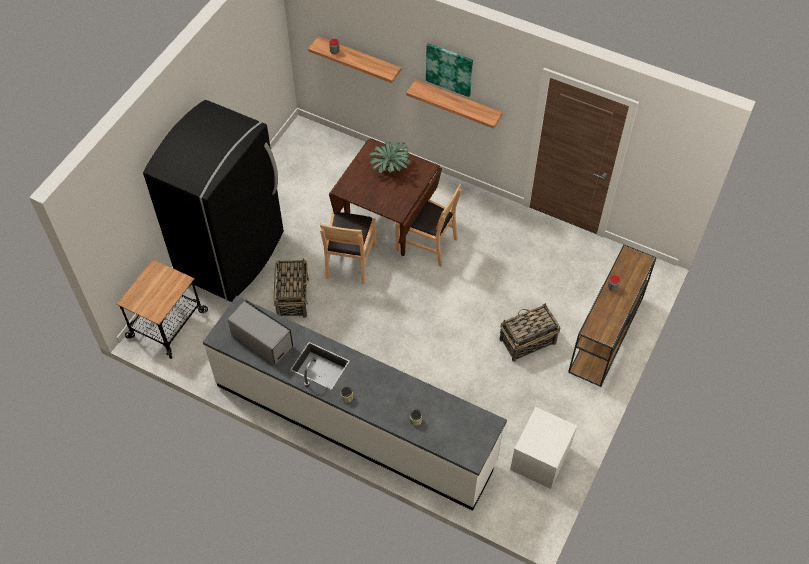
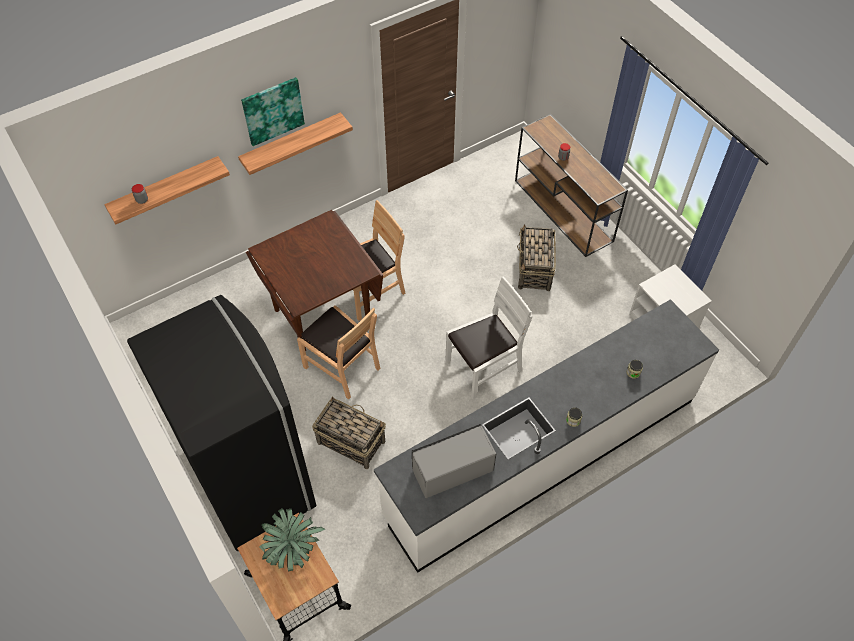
camera: 60 degrees left, 0 degrees up
potted plant [369,141,411,174] -> potted plant moved to [259,509,325,572]
none -> white chair [446,277,532,399]

